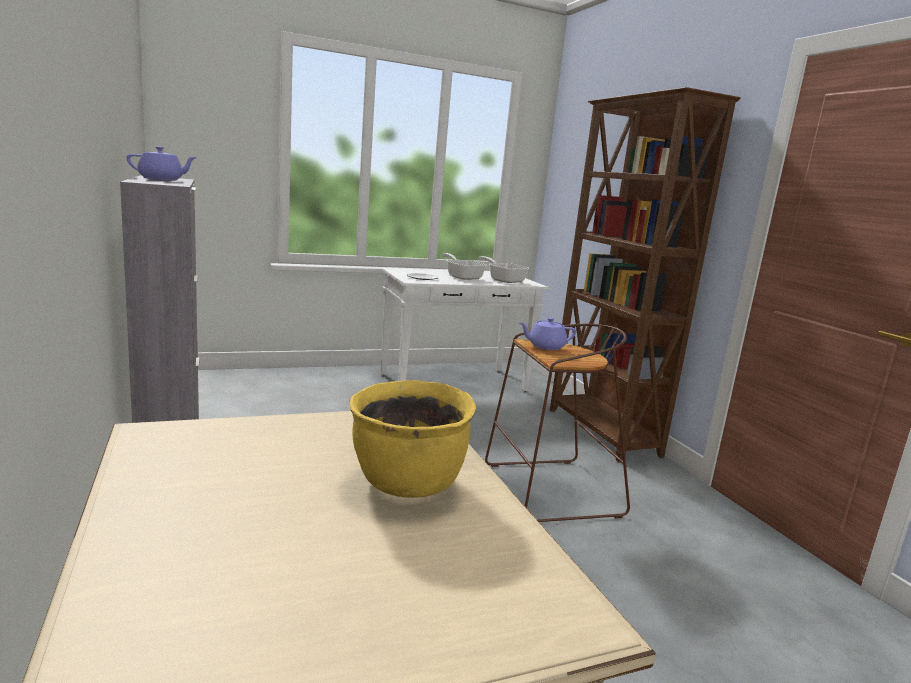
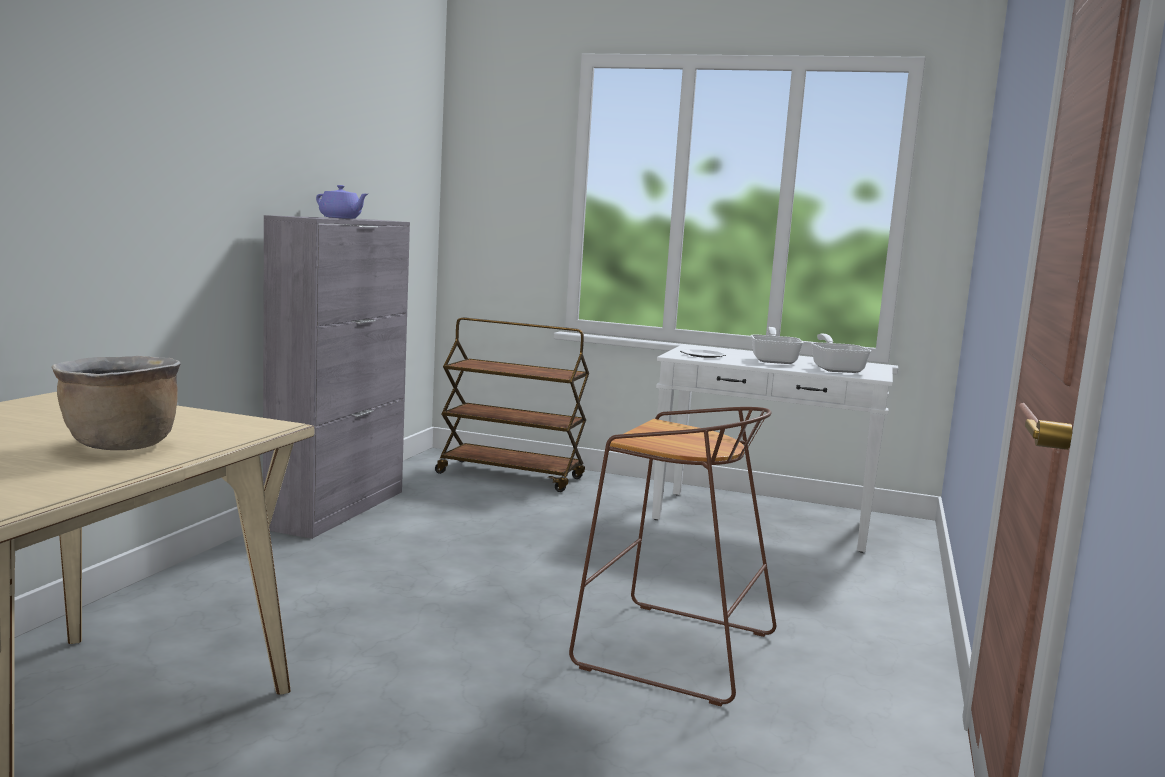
camera: 40 degrees right, 5 degrees down
yellow cooking pot [349,380,476,498] -> brown cooking pot [52,356,181,450]
purple teapot [518,317,576,350] -> none
brown bookcase [550,87,741,462] -> none
none -> brown cart [435,317,589,492]

